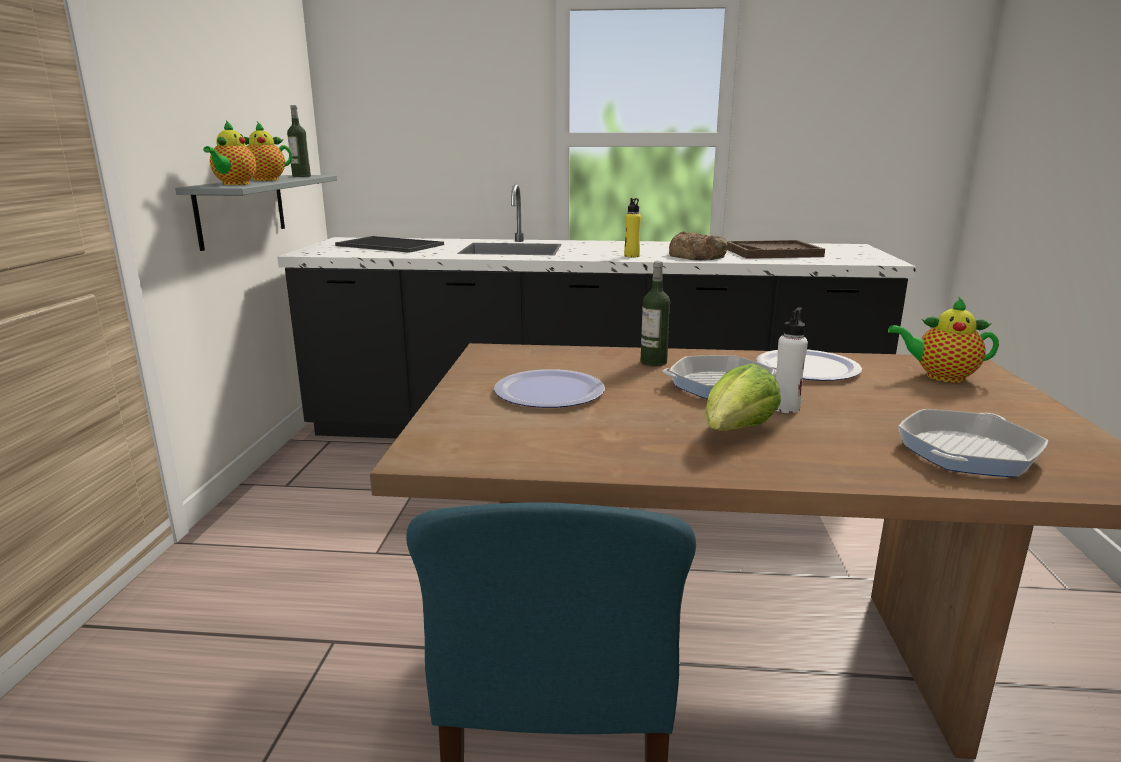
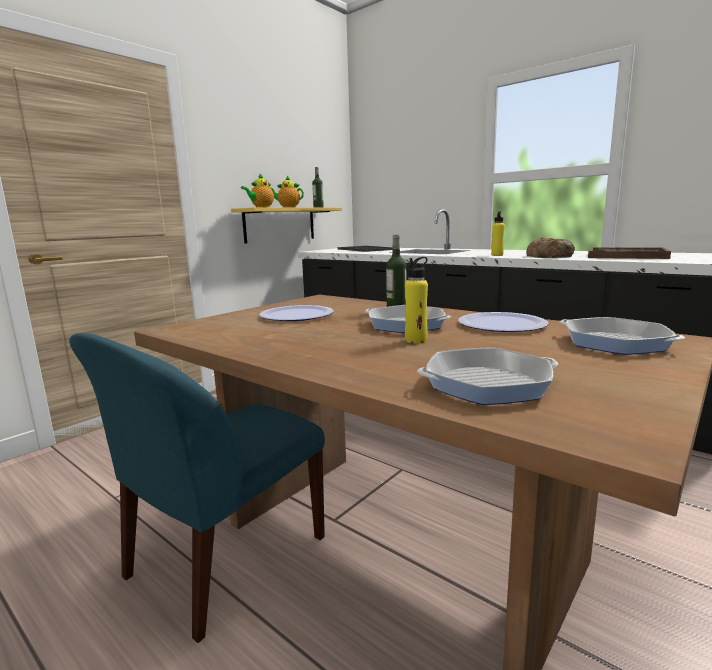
camera: 35 degrees right, 5 degrees down
grey shelf [175,175,337,251] -> yellow shelf [231,207,342,244]
lettuce [705,364,781,431] -> none
white bottle [776,307,808,413] -> yellow bottle [405,257,428,343]
teapot [888,296,999,383] -> frying pan [560,317,685,355]

